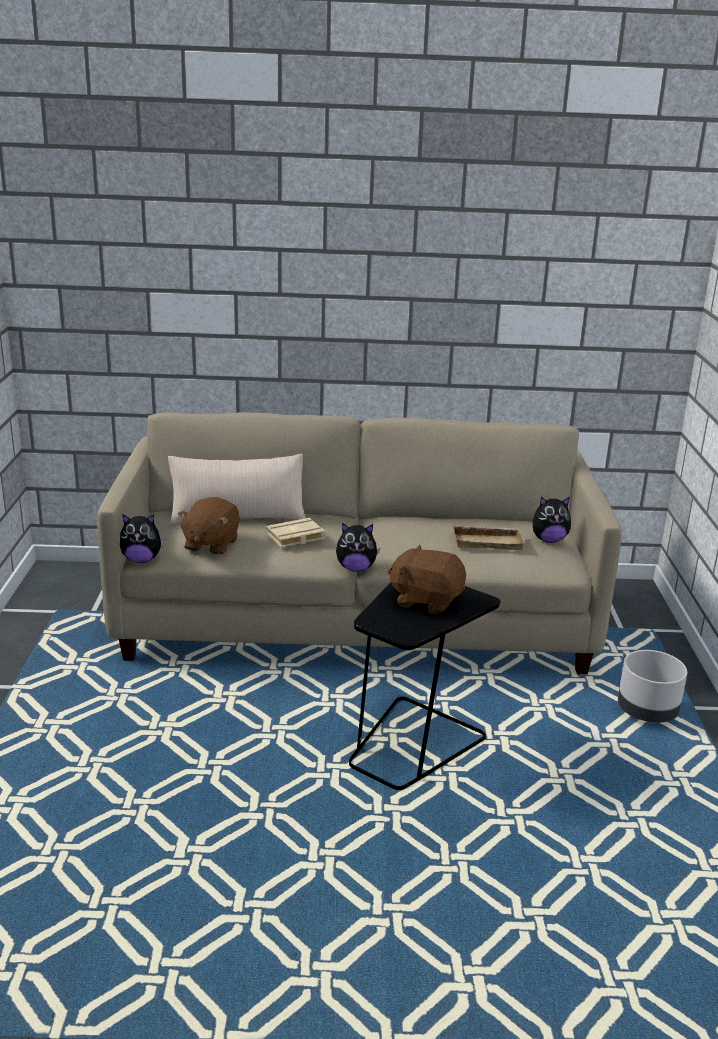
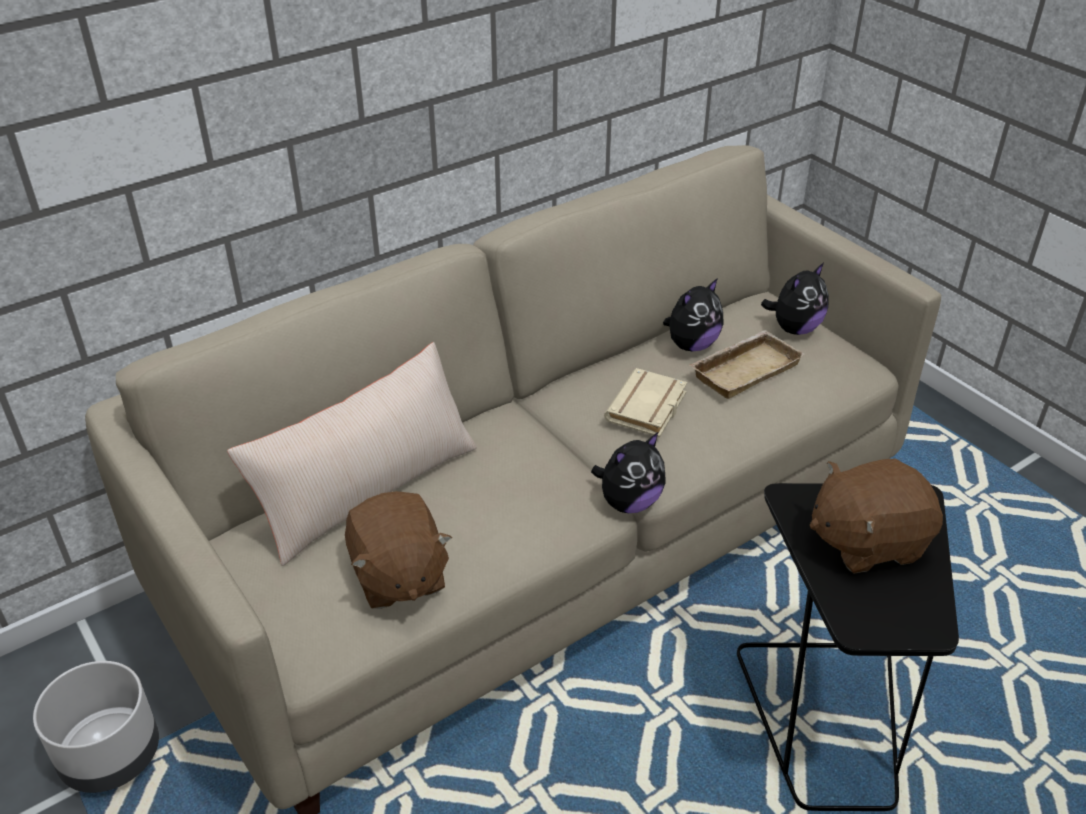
camera: 35 degrees left, 15 degrees up
plush toy [120,514,166,563] -> plush toy moved to [663,278,724,351]
beige book [265,518,325,547] -> beige book moved to [604,368,687,437]
grey planter [618,650,687,723] -> grey planter moved to [33,661,159,793]

